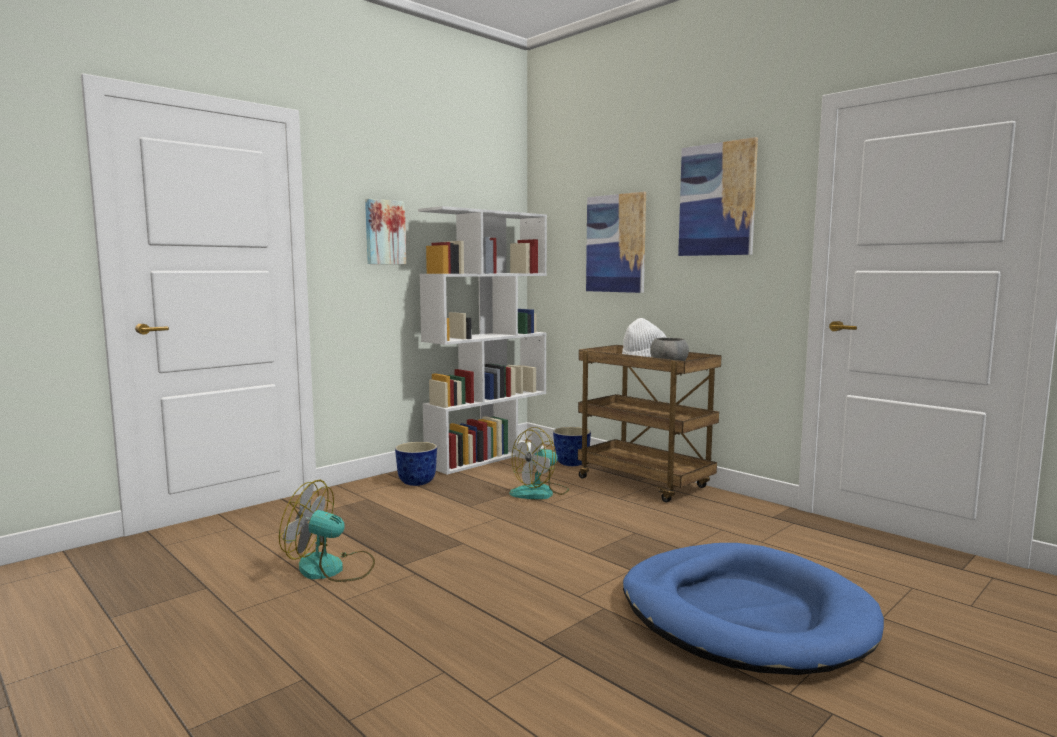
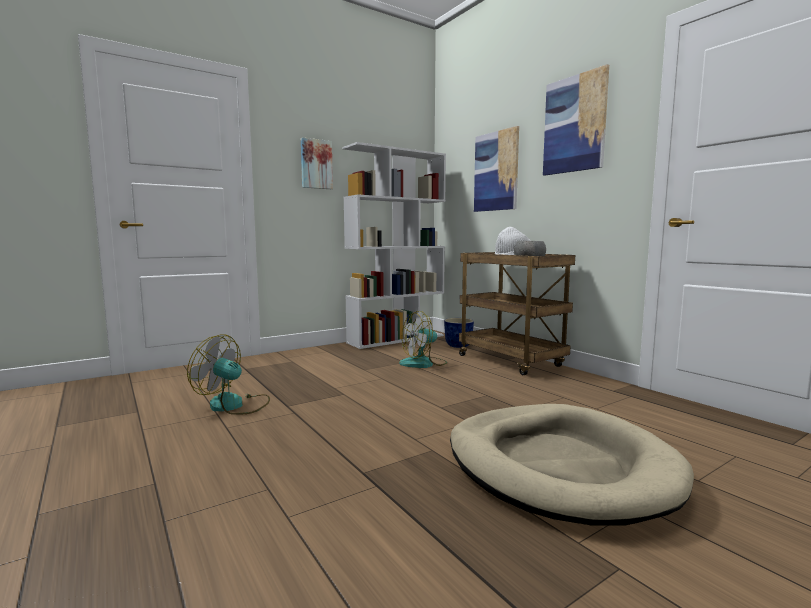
camera: 10 degrees right, 0 degrees up
planter [395,442,437,486] -> none
blue dog bed [623,543,884,675] -> beige dog bed [450,404,694,525]

